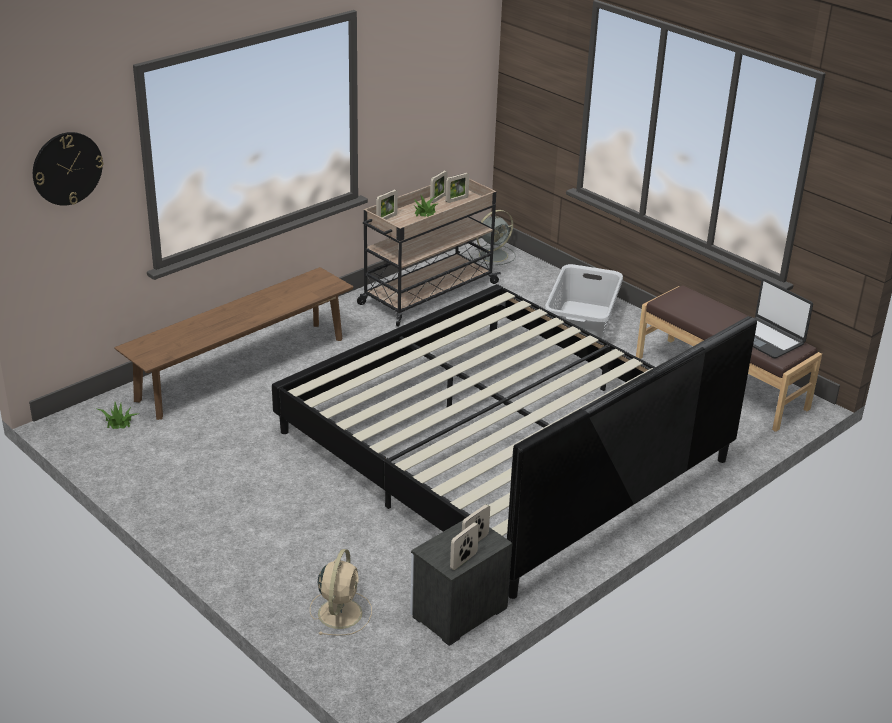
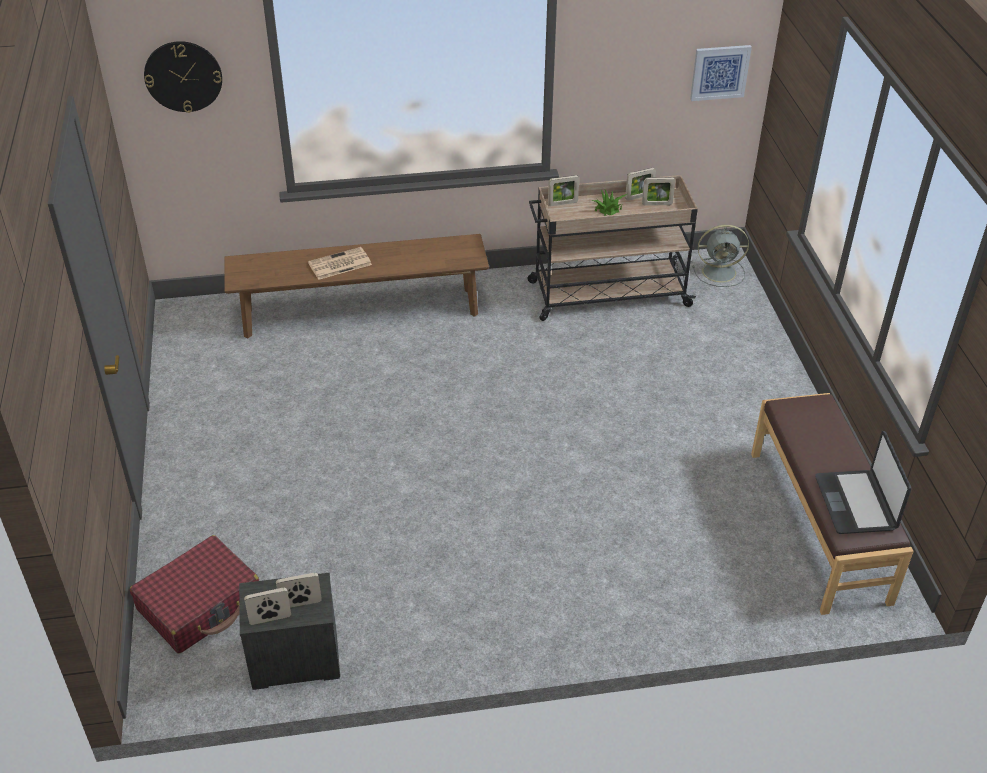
camera: 35 degrees right, 10 degrees up
potted plant [95,402,138,429] -> none
bed [272,284,757,599] -> none
beige fan [310,549,372,636] -> red suitcase [130,535,259,653]
grey laundry basket [545,264,623,339] -> none
none -> newspaper [308,247,372,280]
none -> picture [690,45,752,101]

